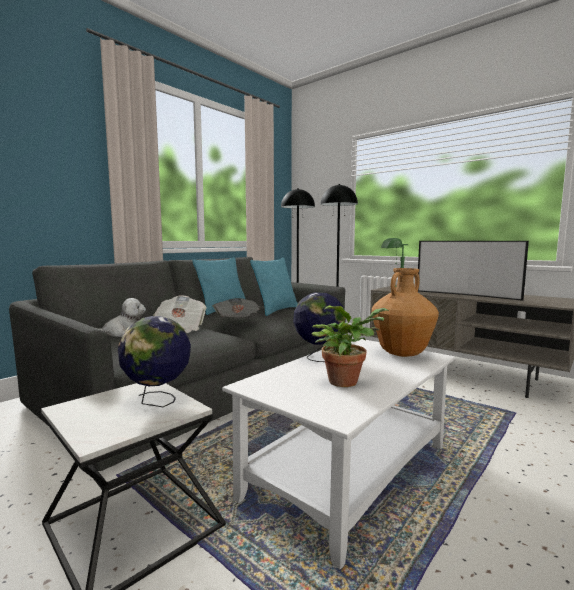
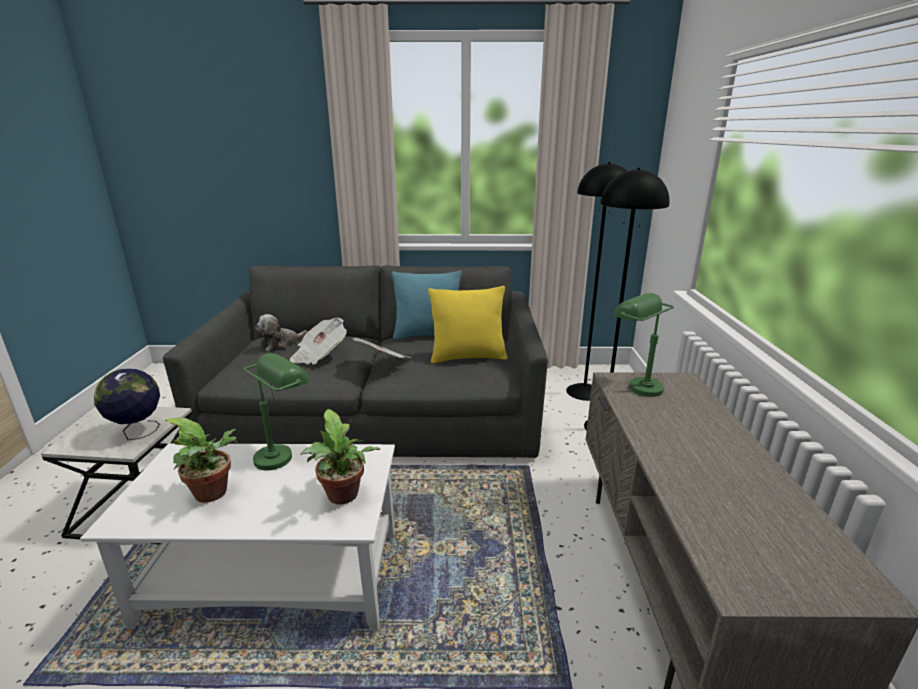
camera: 50 degrees right, 15 degrees up
plush toy [96,298,146,337] -> plush toy turned 105 degrees clockwise [255,314,308,352]
turquoise pillow [250,258,298,316] -> yellow pillow [428,286,508,364]
globe [293,292,346,362] -> green table lamp [243,353,310,470]
brown vase [372,268,439,357] -> potted plant [301,409,380,505]
television [418,241,529,301] -> none

